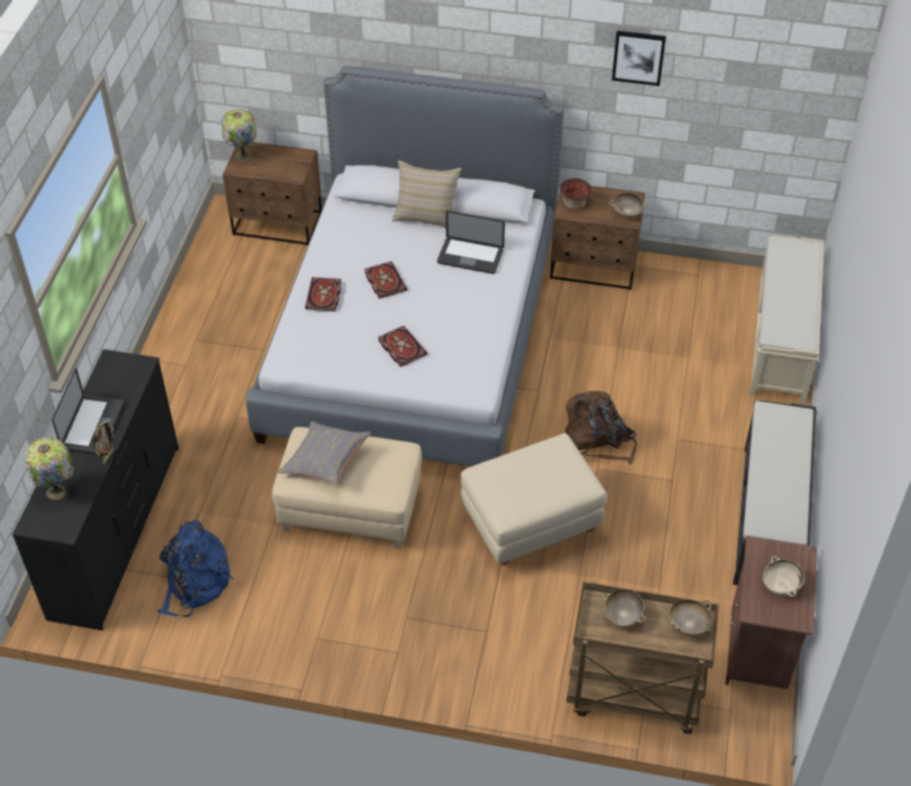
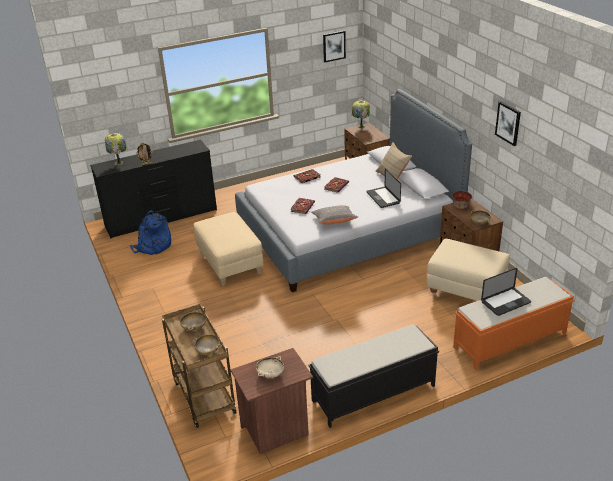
camera: 55 degrees right, 15 degrees down
laptop [52,368,124,454] -> laptop moved to [481,268,531,316]
grey pillow [277,421,371,484] -> grey pillow moved to [311,205,358,225]
beige ottoman [460,433,607,566] -> beige ottoman moved to [427,239,510,301]
brown backpack [565,391,637,464] -> none
beige bench [749,236,824,403] -> orange bench [453,277,575,370]
none -> picture [323,31,346,62]

